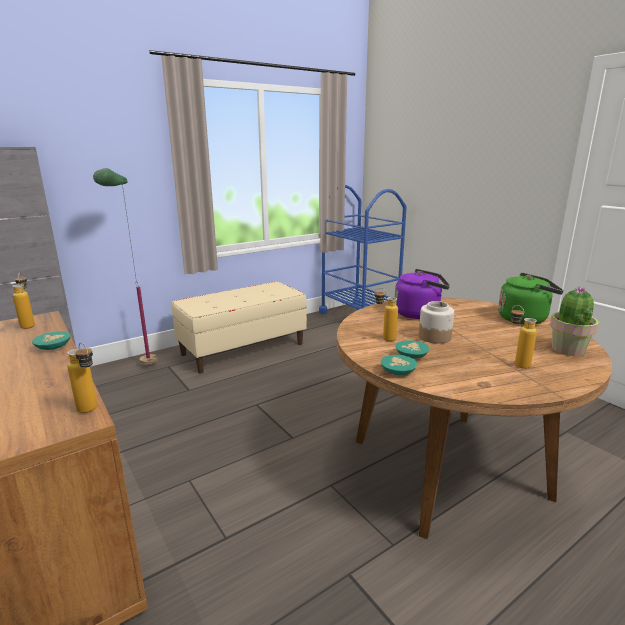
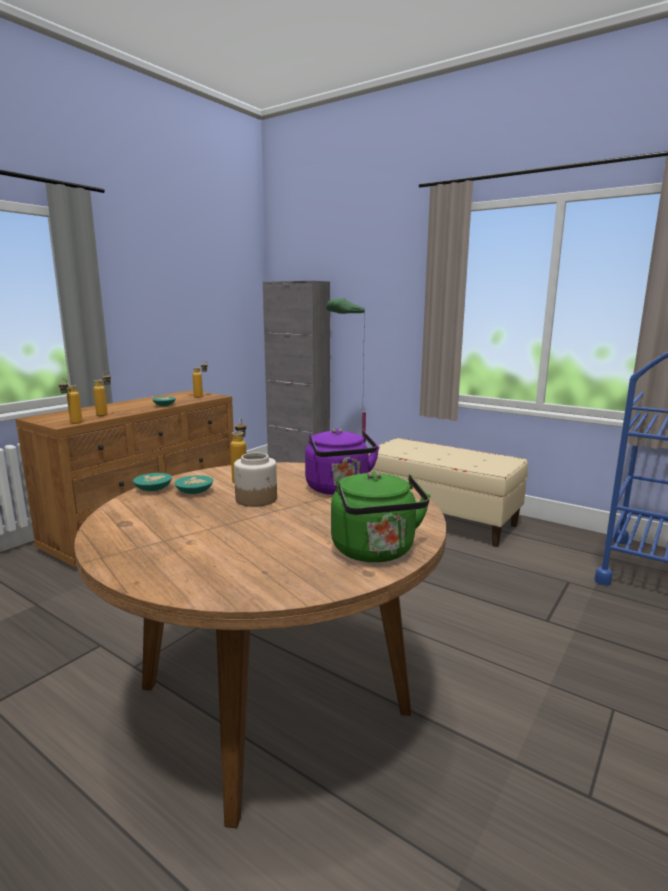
camera: 70 degrees right, 5 degrees down
bottle [511,305,537,369] -> bottle moved to [93,371,111,416]
potted plant [550,286,599,356] -> none

